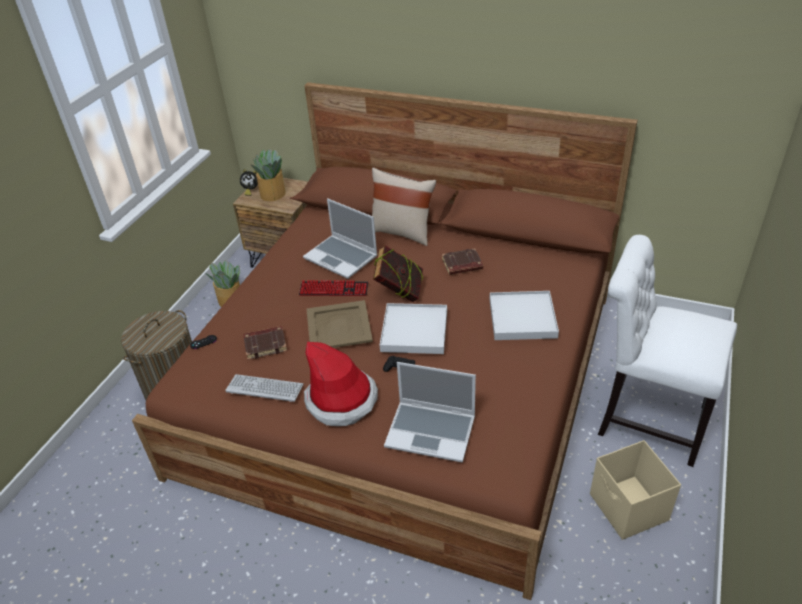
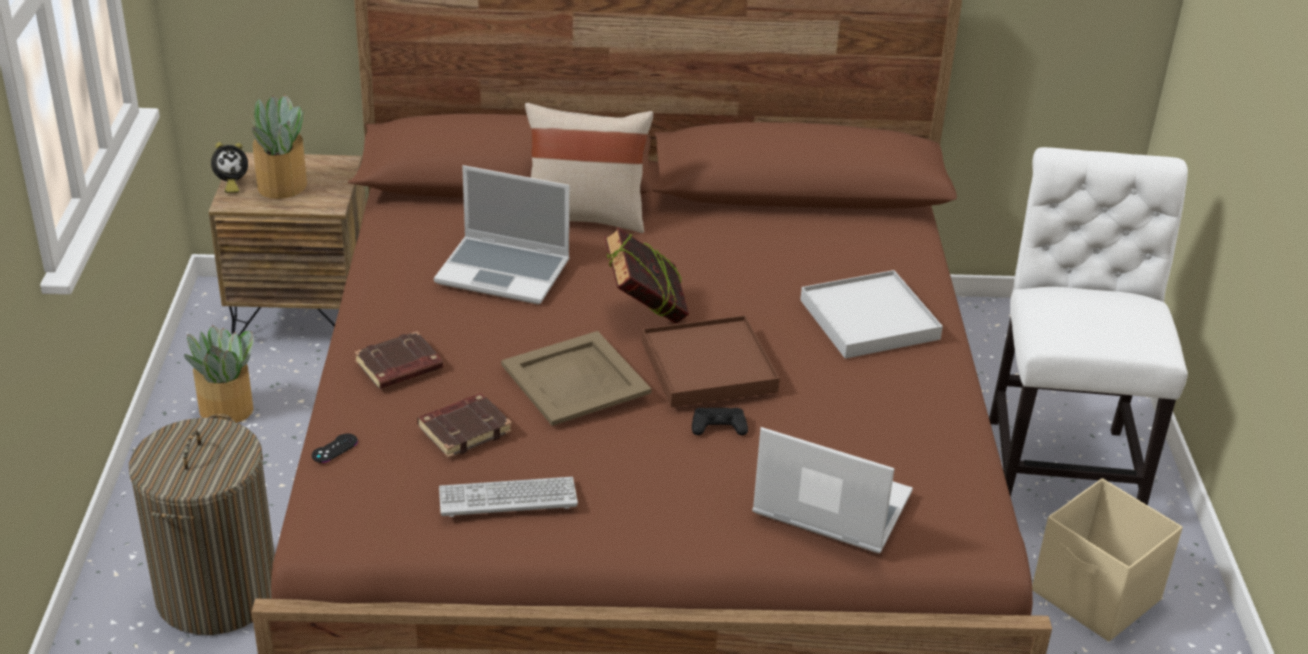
camera: 25 degrees left, 5 degrees down
keyboard [299,280,368,296] -> none
hat [304,342,378,426] -> none
white tray [380,303,447,354] -> brown tray [642,315,780,407]
laptop [384,362,476,463] -> laptop turned 150 degrees counterclockwise [752,427,913,553]
brown book [442,249,483,275] -> brown book moved to [355,331,443,389]
white chair [598,235,737,467] -> white chair turned 90 degrees clockwise [989,147,1188,505]

